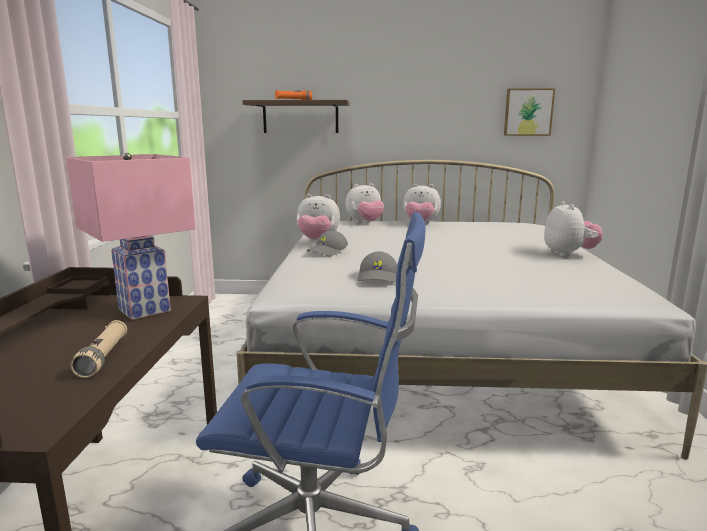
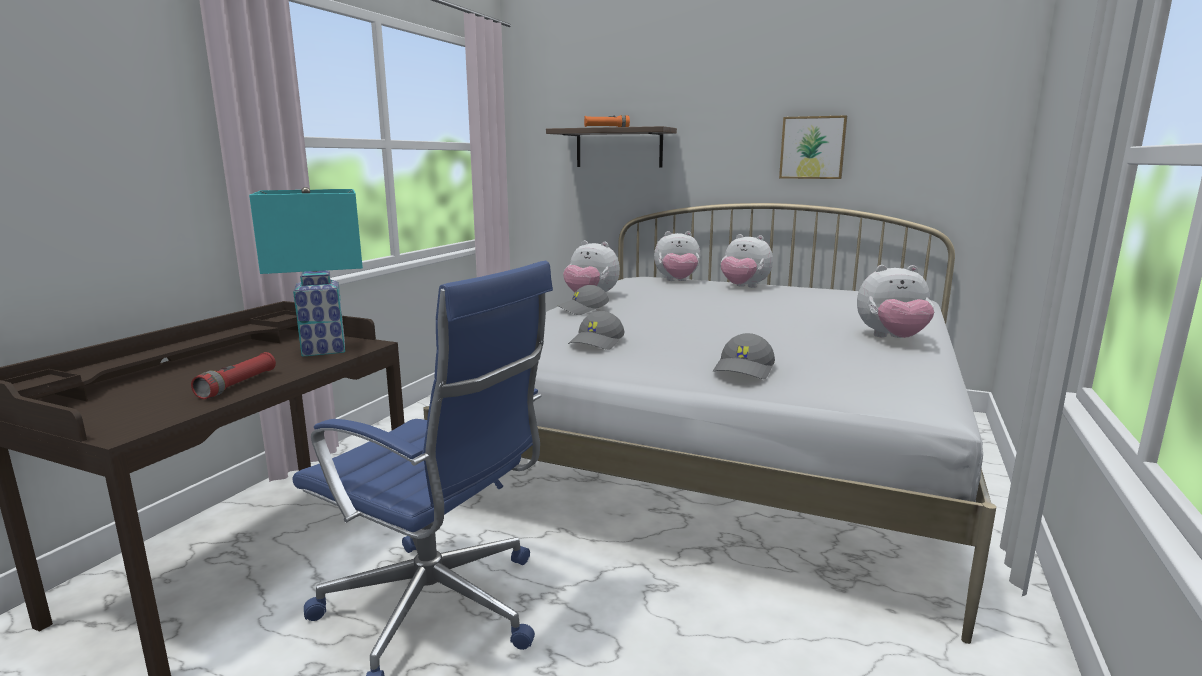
camera: 20 degrees right, 0 degrees up
pink table lamp [66,153,196,320] -> turquoise table lamp [249,187,363,356]
beige flashlight [70,320,127,378] -> red flashlight [191,352,276,399]
picture [504,88,555,136] -> picture moved to [779,115,847,179]
plush toy [544,201,603,257] -> plush toy turned 75 degrees clockwise [857,265,934,338]
none -> grey cap [713,333,775,379]

